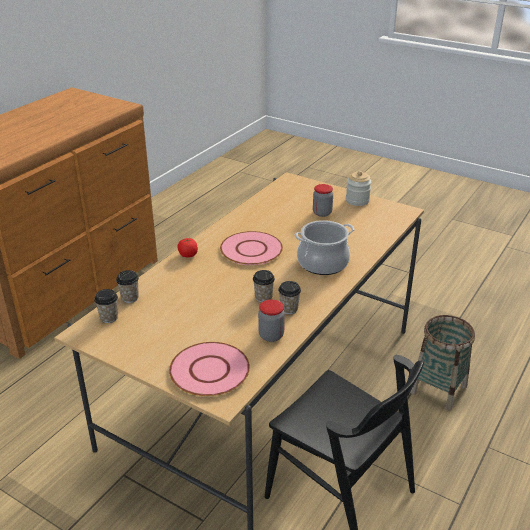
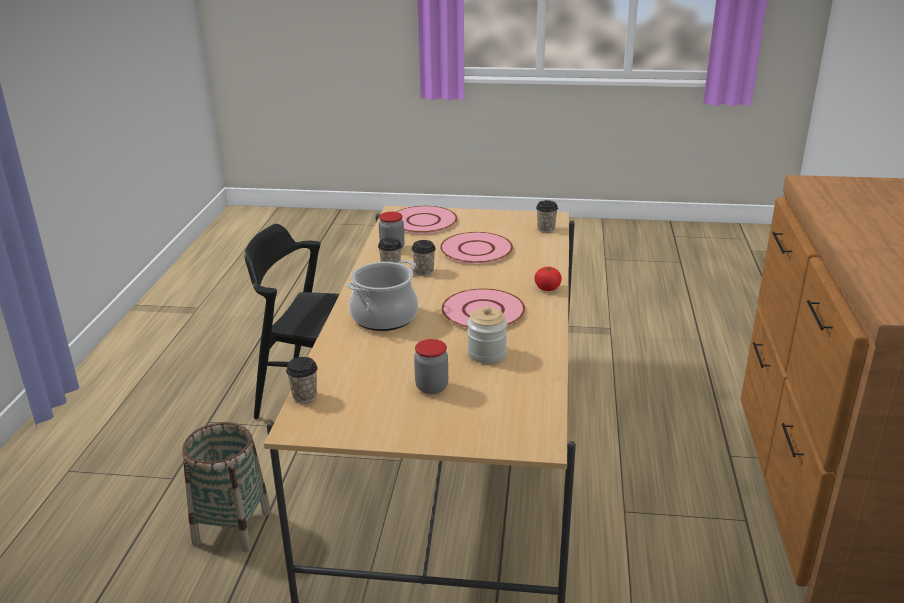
camera: 155 degrees right, 5 degrees down
cup [116,270,139,303] -> cup moved to [286,357,318,403]
jar [346,171,371,206] -> jar moved to [467,306,507,363]
none -> pink plate [440,232,513,264]

